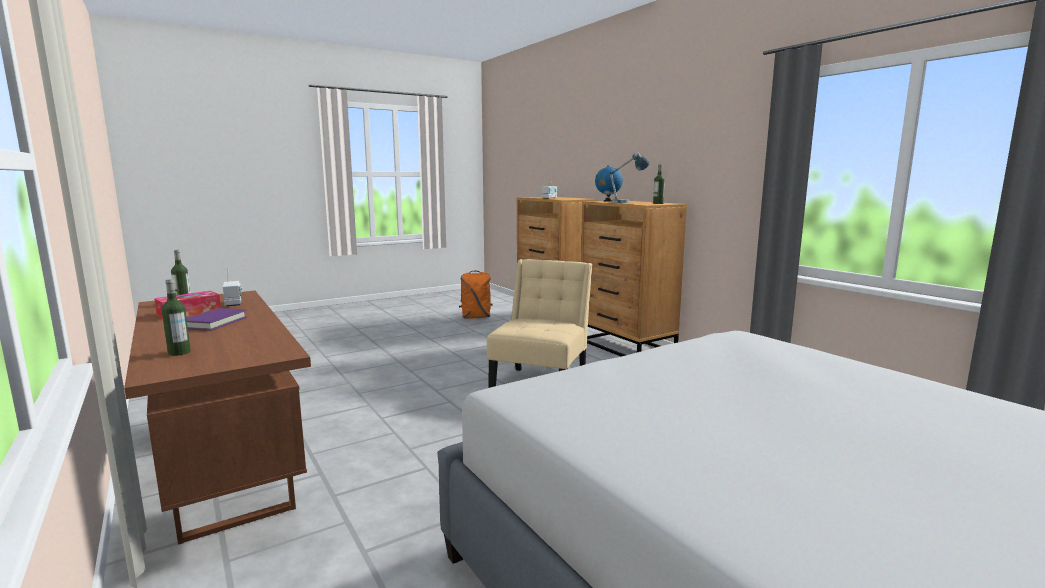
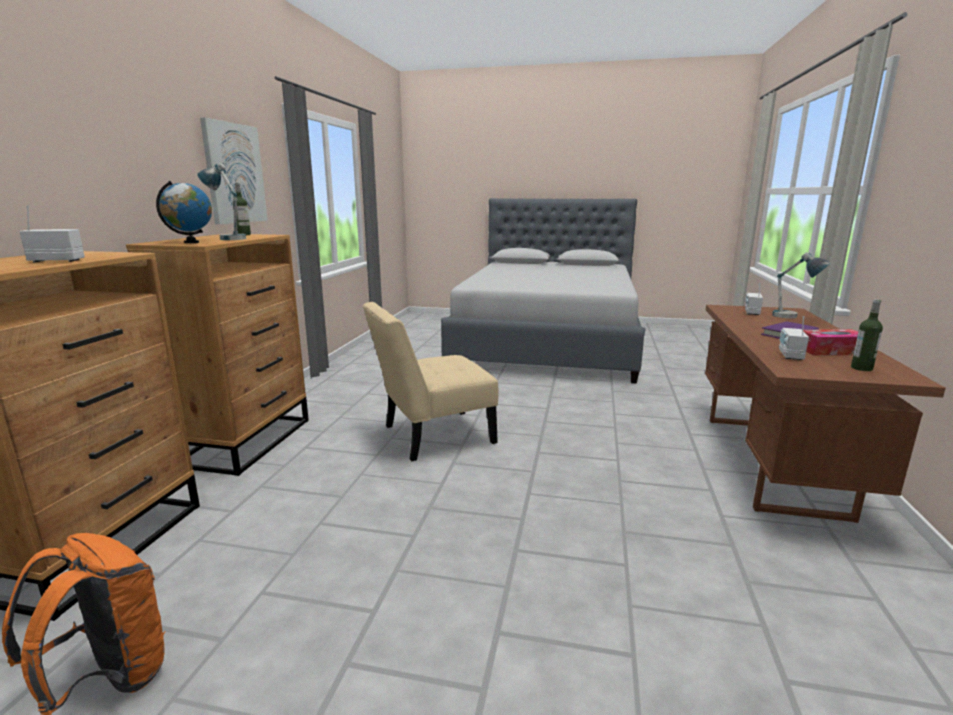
camera: 135 degrees left, 5 degrees up
bottle [162,279,191,356] -> table lamp [772,252,830,318]
none -> picture [200,117,268,224]
none -> radio [745,283,763,315]

